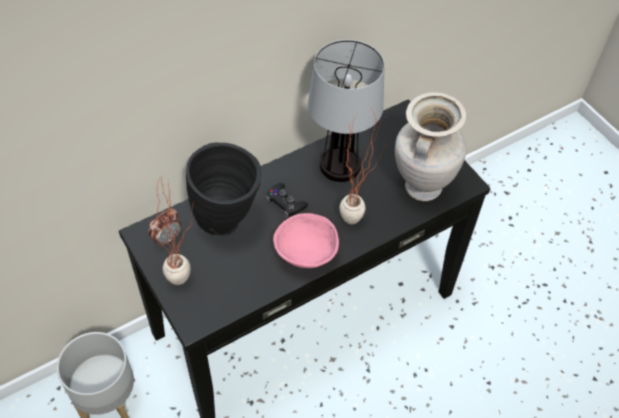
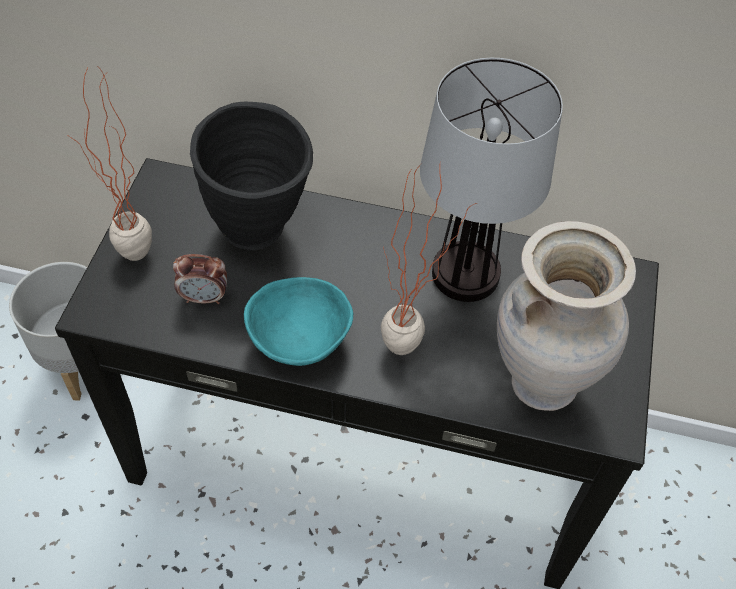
camera: 45 degrees right, 0 degrees up
alarm clock [149,208,181,247] -> alarm clock moved to [173,254,227,304]
black game controller [266,183,308,219] -> none
pink bowl [273,213,339,268] -> turquoise bowl [244,277,353,366]

